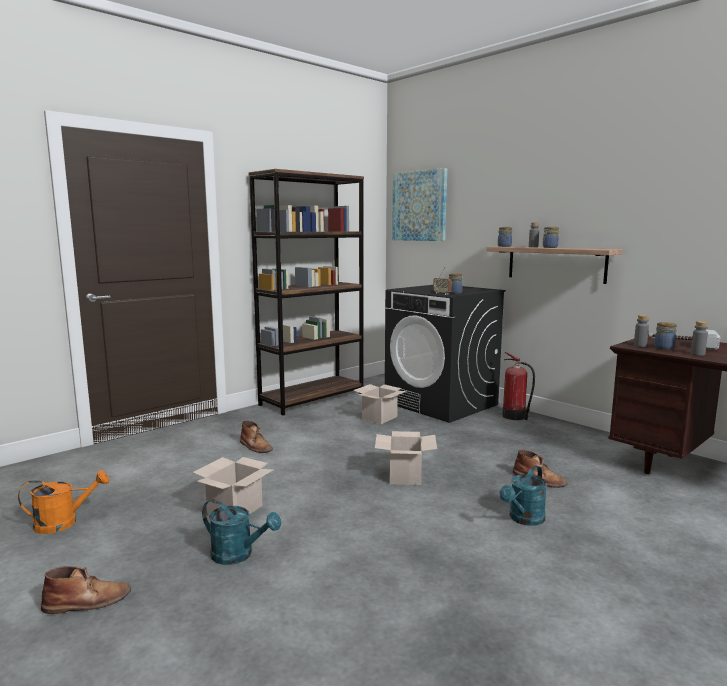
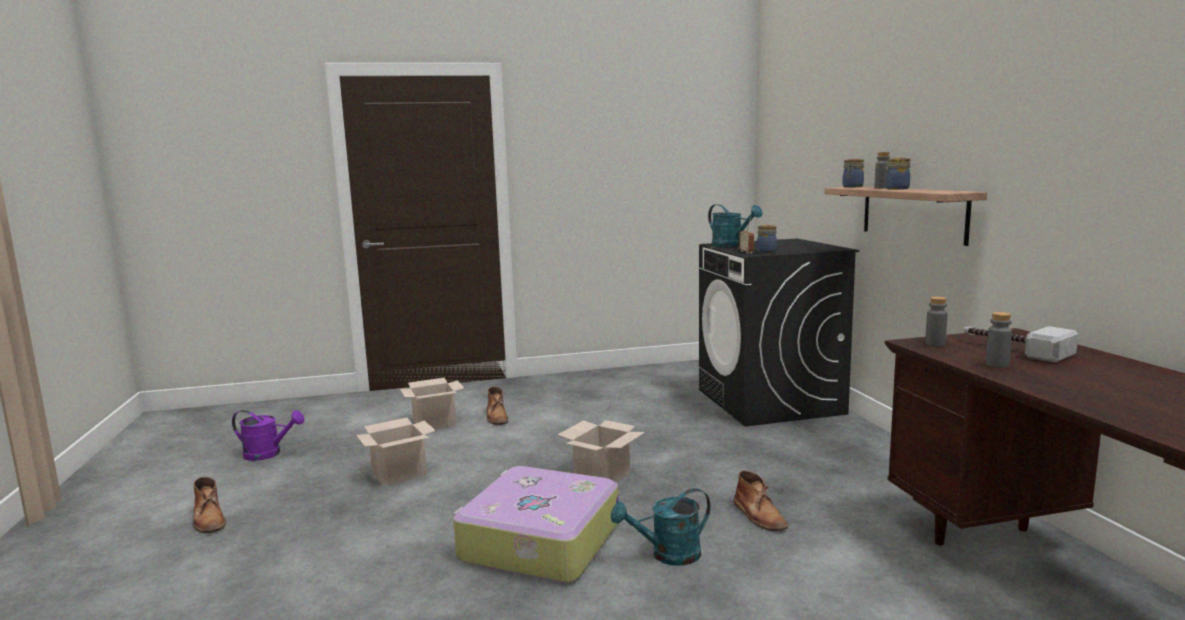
camera: 30 degrees right, 0 degrees up
orange watering can [18,470,110,534] -> purple watering can [232,410,305,461]
brown boot [41,566,131,614] -> brown boot turned 45 degrees clockwise [193,477,226,533]
turquoise watering can [202,499,281,565] -> turquoise watering can moved to [708,204,763,247]
brown bookcase [248,169,364,415] -> none
cardboard box [353,384,407,424] -> cardboard box moved to [400,378,464,429]
picture [392,168,447,241] -> none
fire extinguisher [502,352,535,420] -> none
jar [654,322,677,350] -> none
none -> suitcase [453,466,619,583]

